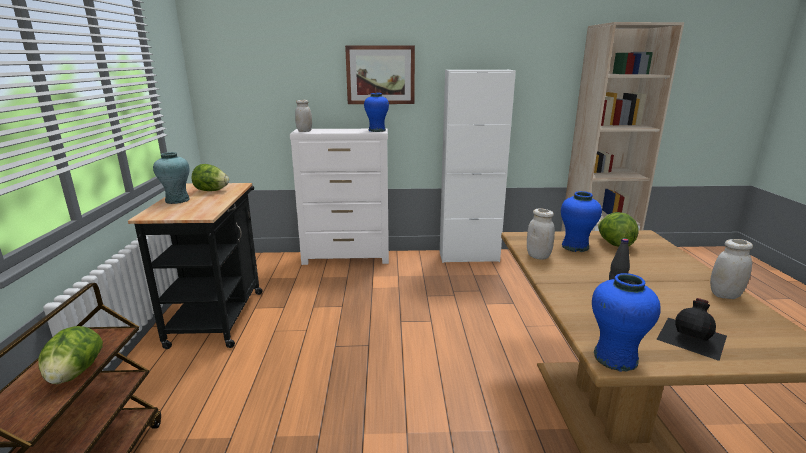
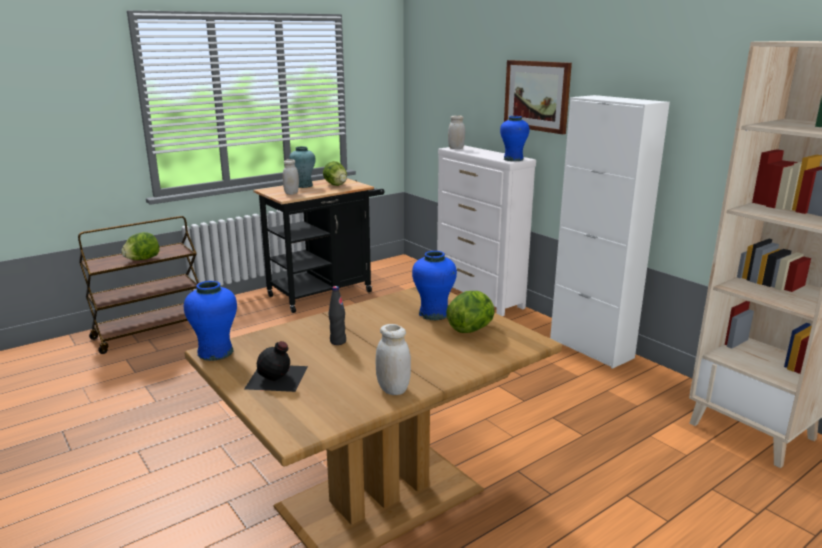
camera: 55 degrees right, 0 degrees up
white jar [527,208,555,260] -> white jar moved to [283,159,299,195]

